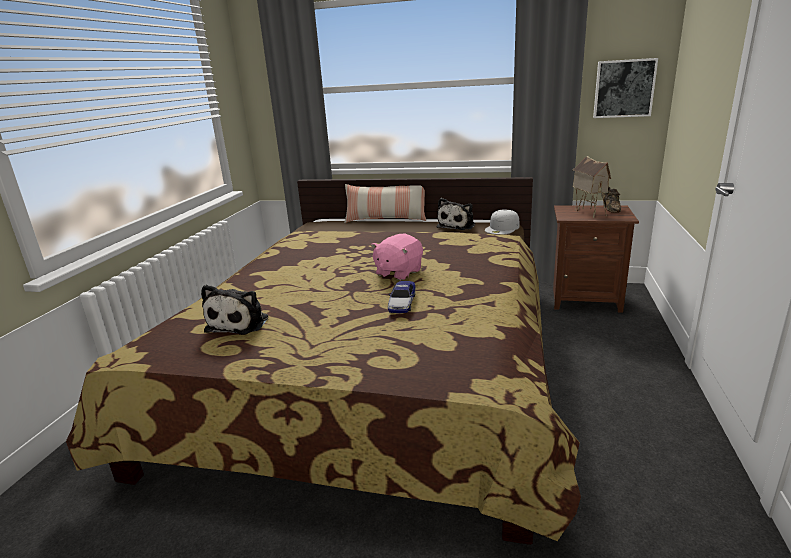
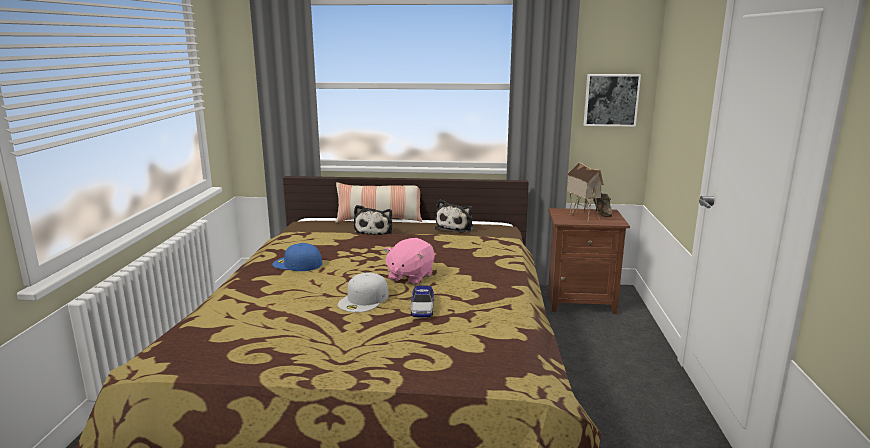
camera: 10 degrees left, 5 degrees down
plush toy [201,285,268,335] -> plush toy moved to [354,205,392,235]
white cap [485,210,520,235] -> white cap moved to [338,272,389,313]
none -> blue cap [272,243,322,271]

